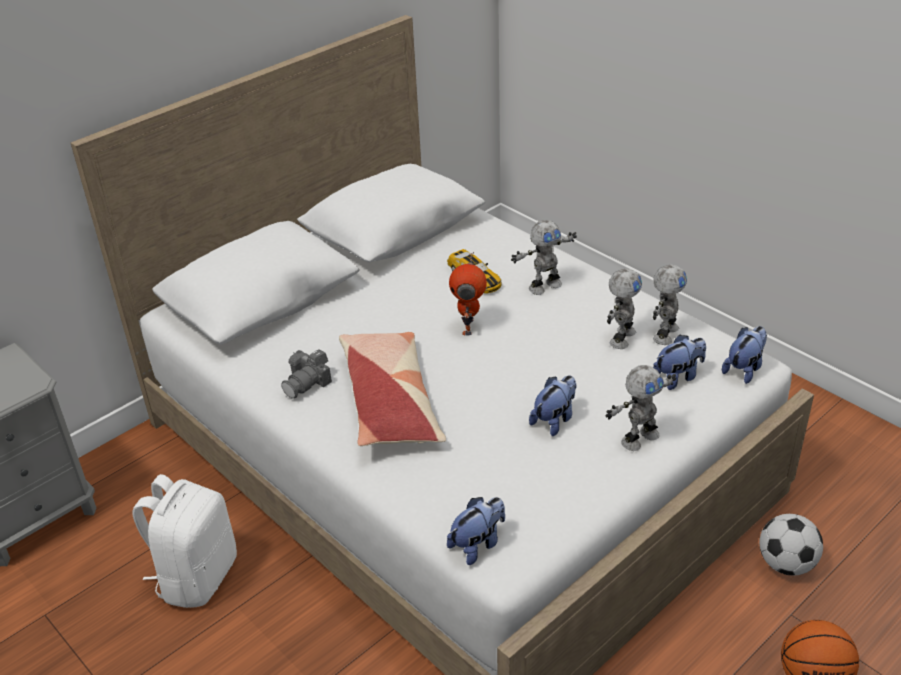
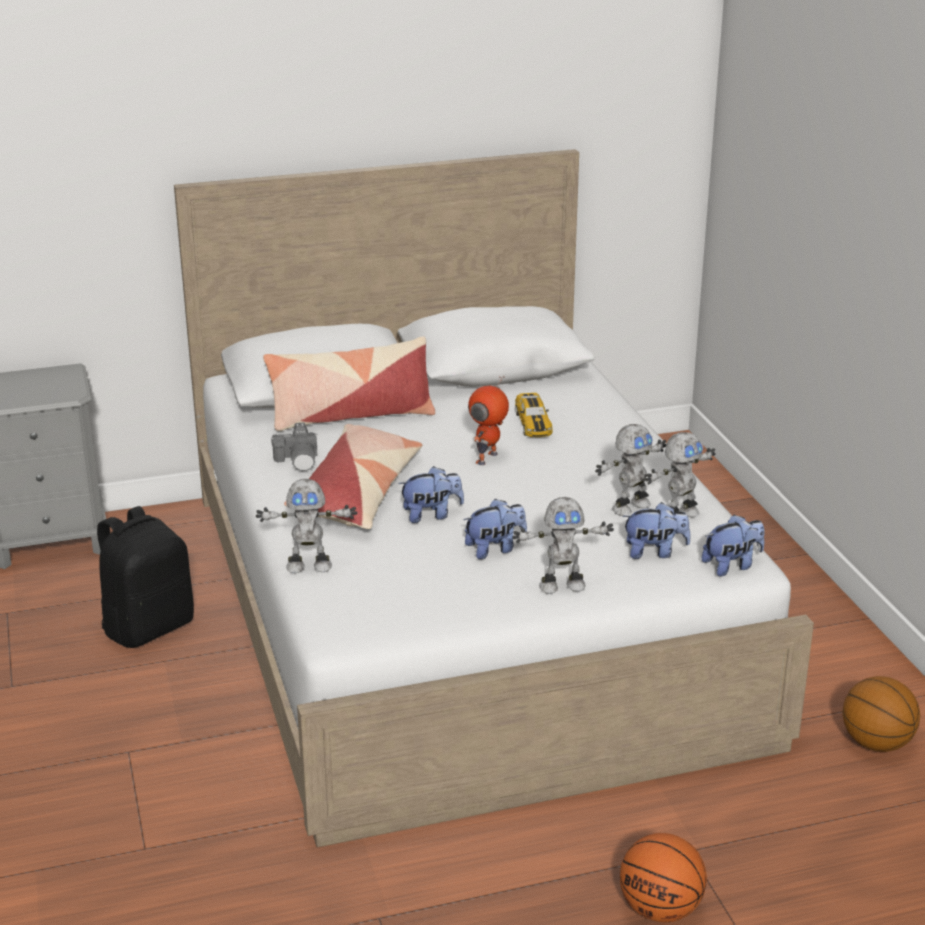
camera: 25 degrees right, 10 degrees down
white backpack [132,474,237,608] -> black backpack [97,506,194,648]
camera [281,349,332,399] -> camera turned 75 degrees counterclockwise [271,423,318,471]
plush toy [447,497,505,565] -> plush toy moved to [398,466,464,523]
toy robot [511,220,577,295] -> toy robot moved to [256,479,357,573]
football [759,514,823,576] -> none
none -> pillow [263,336,435,431]
none -> basketball [843,676,920,752]

